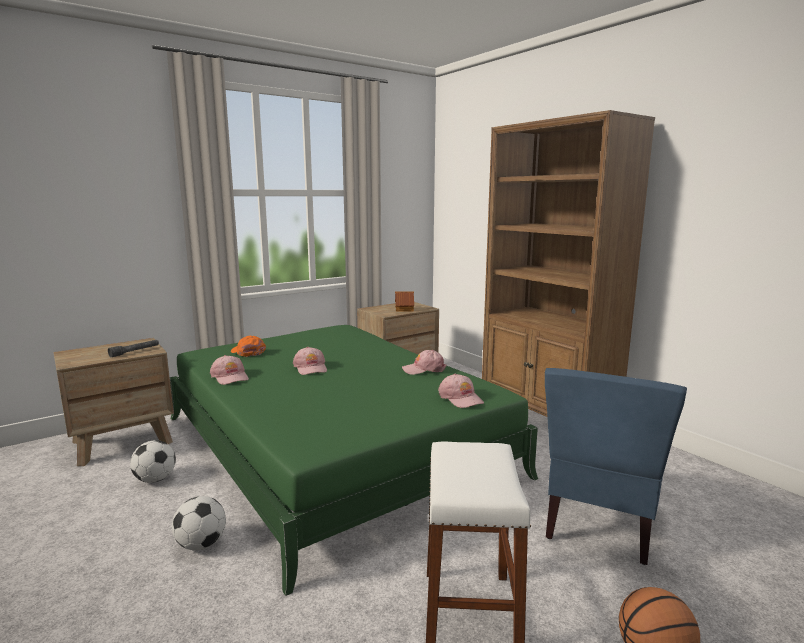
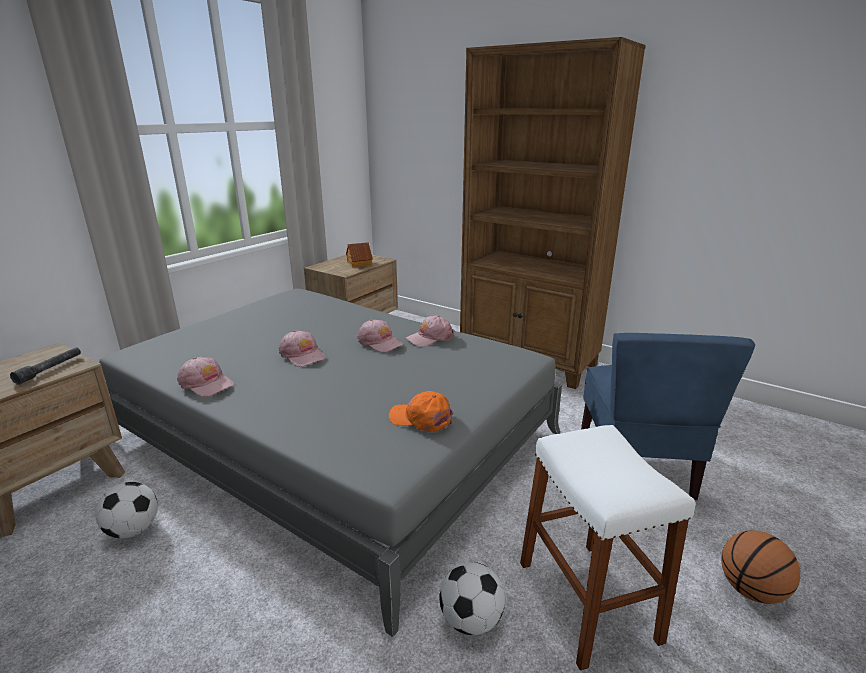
camera: 20 degrees left, 10 degrees up
green bed [170,325,538,596] -> grey bed [99,289,562,637]
football [172,496,226,550] -> football moved to [439,562,505,635]
orange cap [231,336,266,357] -> orange cap moved to [389,391,454,432]
pink cap [438,374,484,408] -> pink cap moved to [357,319,403,352]

